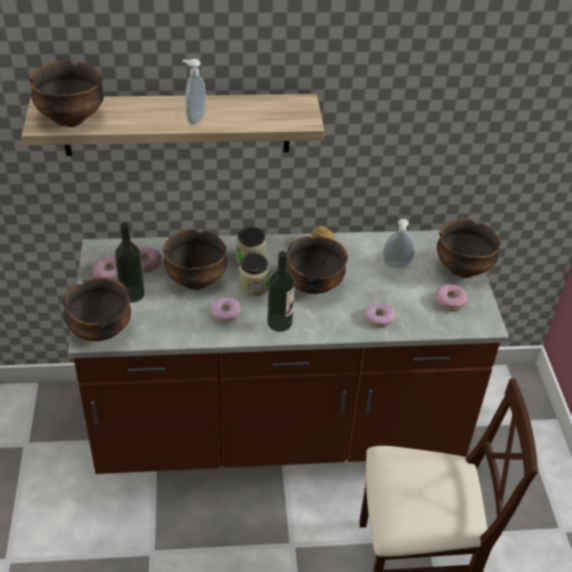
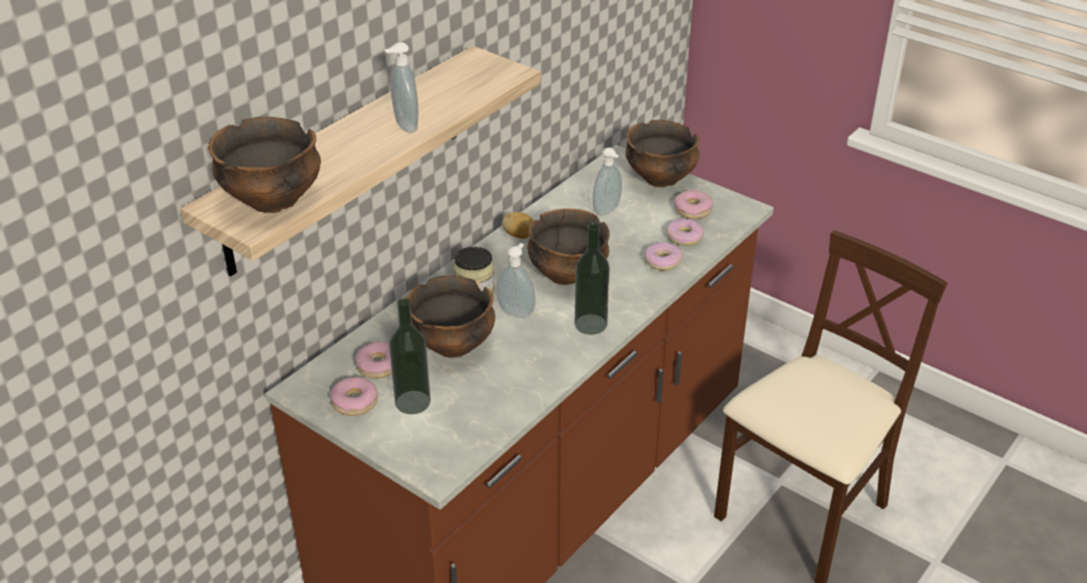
camera: 45 degrees left, 5 degrees down
bowl [63,277,131,341] -> none
donut [210,297,240,322] -> donut moved to [666,219,704,246]
jar [239,253,270,296] -> soap dispenser [496,243,535,318]

